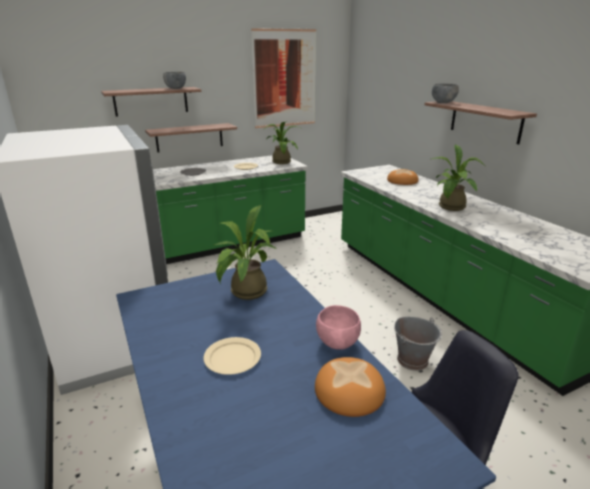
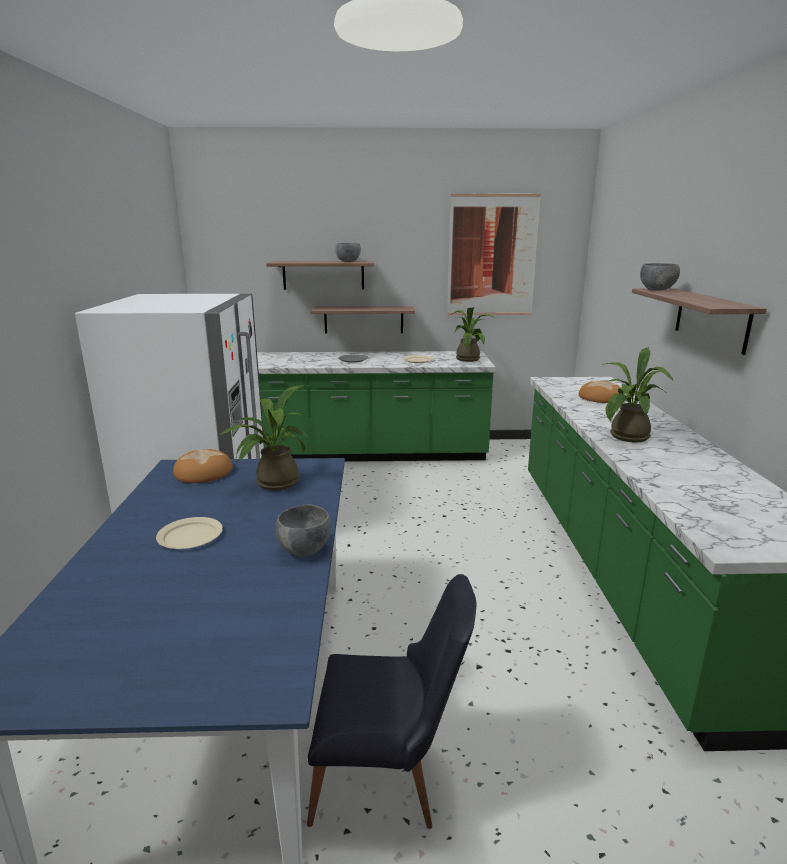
camera: 25 degrees right, 5 degrees down
bread [315,357,386,417] -> bread moved to [173,449,233,483]
pink bowl [316,305,361,350] -> grey bowl [275,505,331,557]
grey bucket [394,316,442,371] -> none

